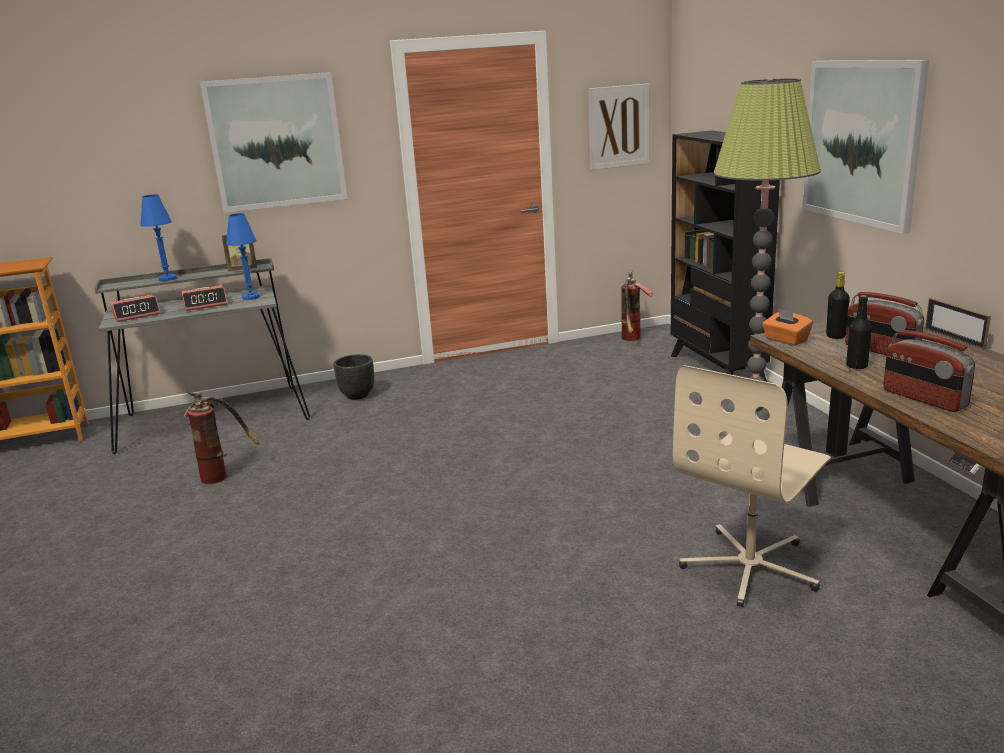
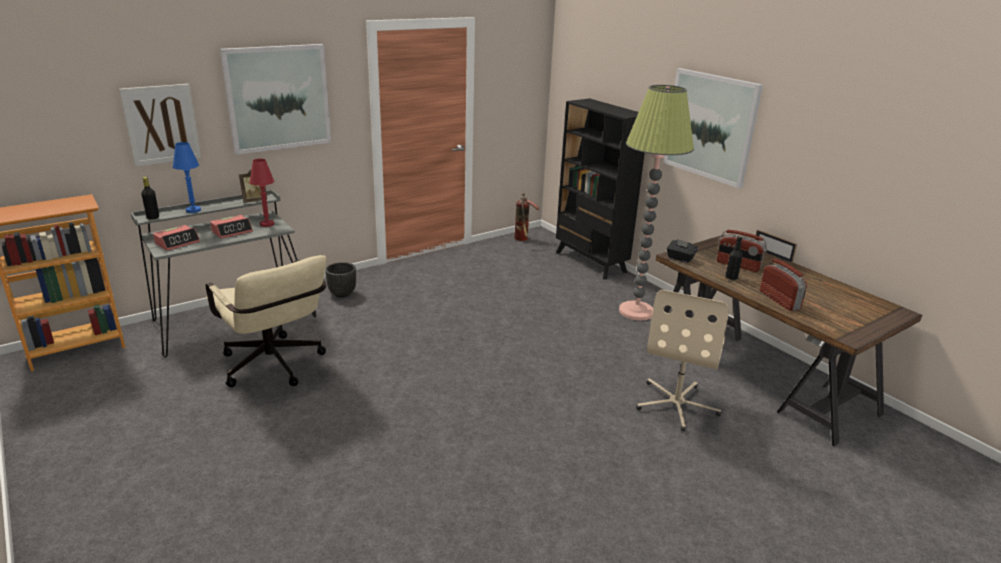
camera: 20 degrees left, 5 degrees up
fire extinguisher [184,392,260,484] -> beige office chair [206,255,327,387]
blue table lamp [226,213,260,300] -> red table lamp [249,159,274,227]
picture [588,83,650,170] -> picture moved to [119,84,201,167]
orange tissue box [762,308,813,346] -> black tissue box [667,239,698,263]
black bottle [826,272,850,339] -> black bottle moved to [141,177,159,220]
radio [883,330,975,412] -> radio turned 150 degrees counterclockwise [760,258,807,311]

